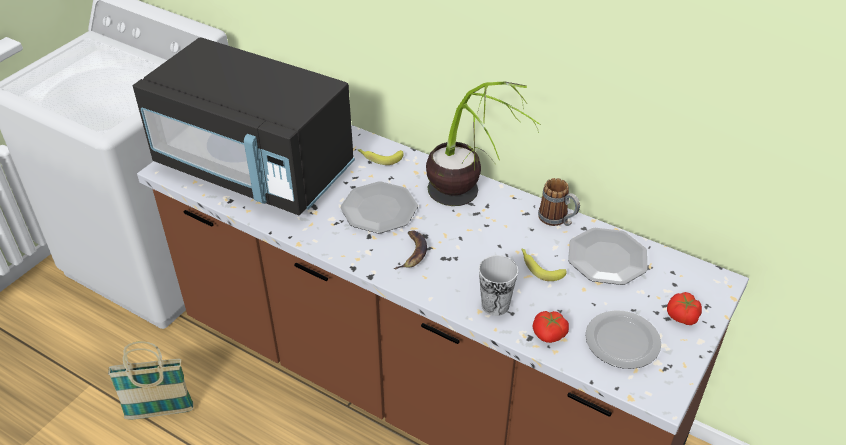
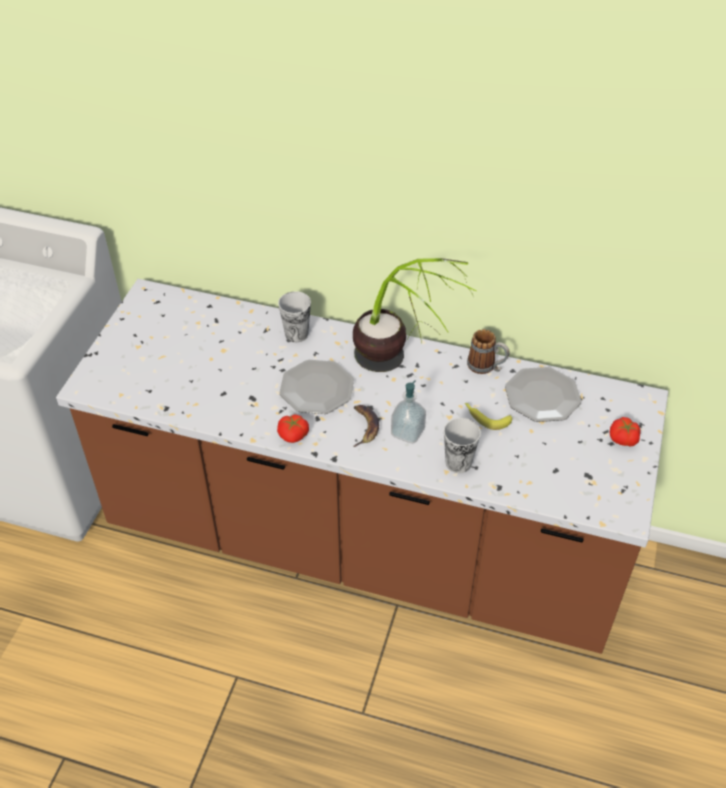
camera: 15 degrees left, 5 degrees up
basket [108,341,194,420] -> none
black microwave [133,37,355,216] -> none
banana [358,149,404,165] -> cup [278,291,311,342]
tomato [532,311,569,343] -> tomato moved to [277,414,309,443]
plate [585,310,662,369] -> none
none -> soap dispenser [391,380,426,443]

